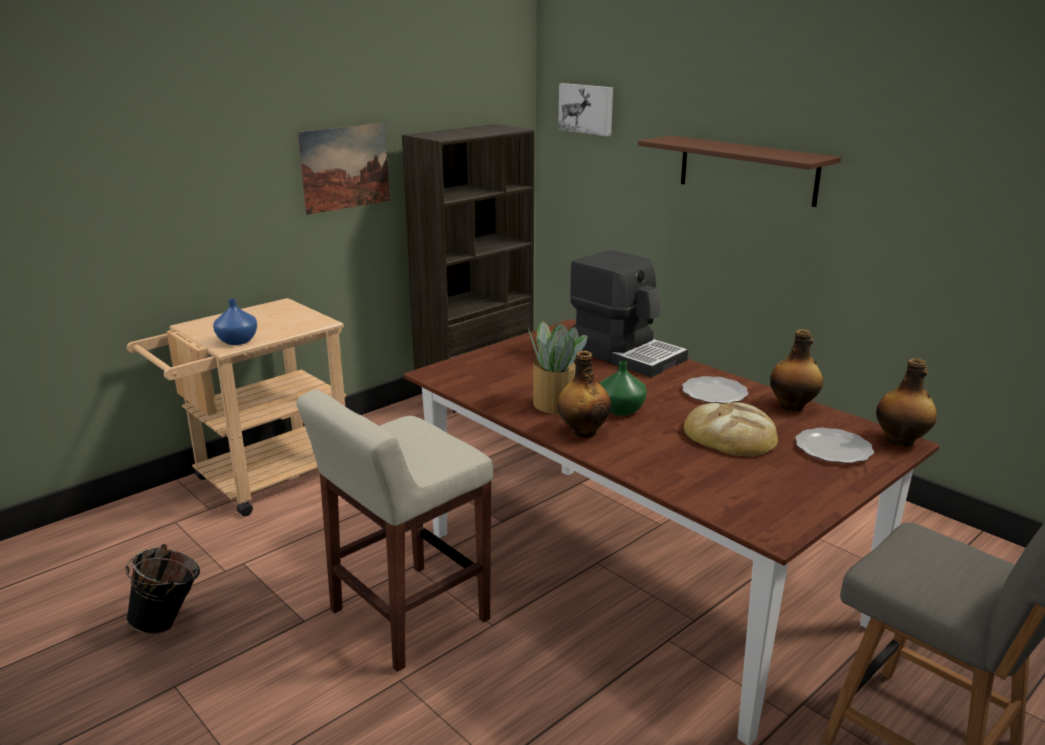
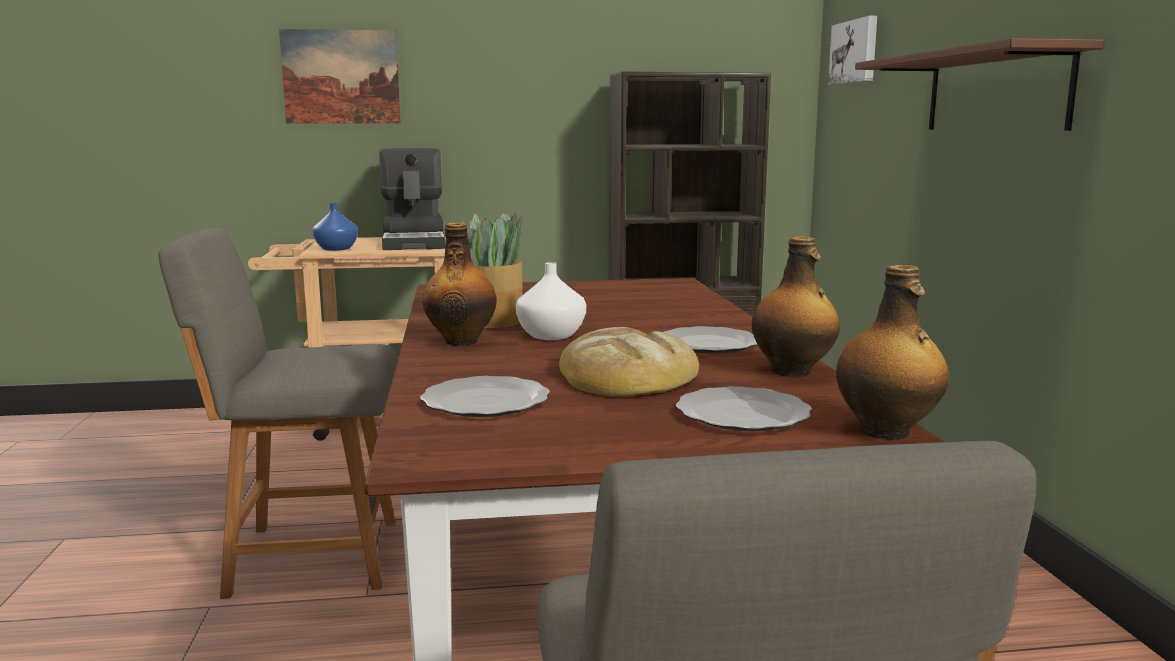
camera: 35 degrees right, 10 degrees down
black bucket [125,544,200,634] -> none
picture [297,123,390,215] -> picture moved to [279,29,401,123]
beige stool [297,389,493,672] -> grey chair [158,228,396,599]
coffee machine [570,250,688,377] -> coffee machine moved to [379,148,445,250]
green vase [599,361,647,416] -> white vase [516,262,586,340]
none -> plate [420,376,550,417]

